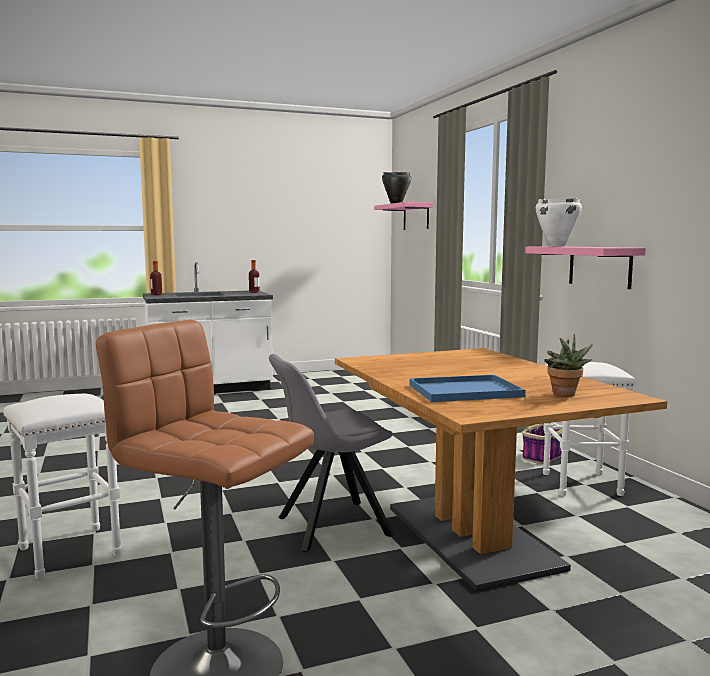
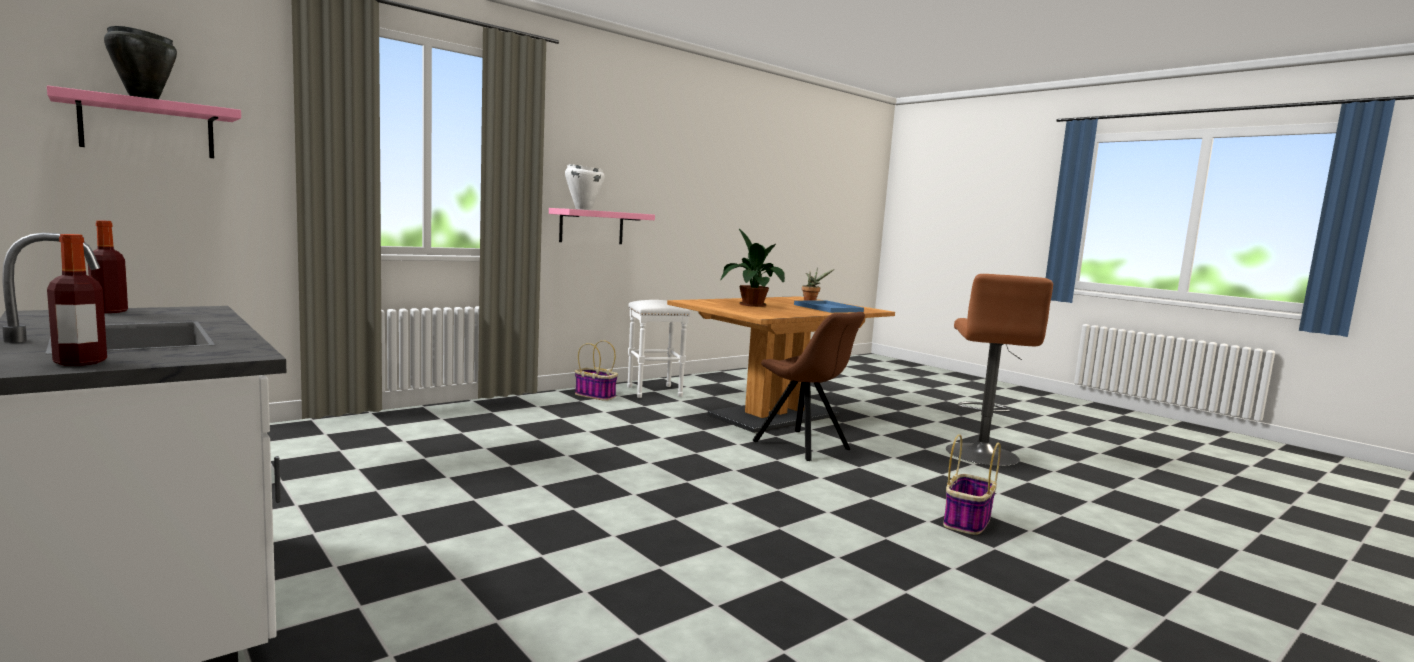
camera: 110 degrees left, 0 degrees up
white stool [3,394,122,579] -> basket [943,434,1001,535]
grey chair [269,354,393,552] -> brown chair [753,312,865,461]
none -> potted plant [720,229,785,307]

